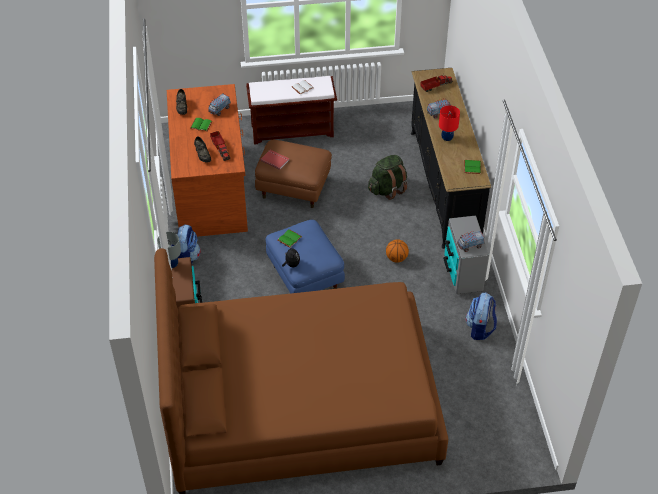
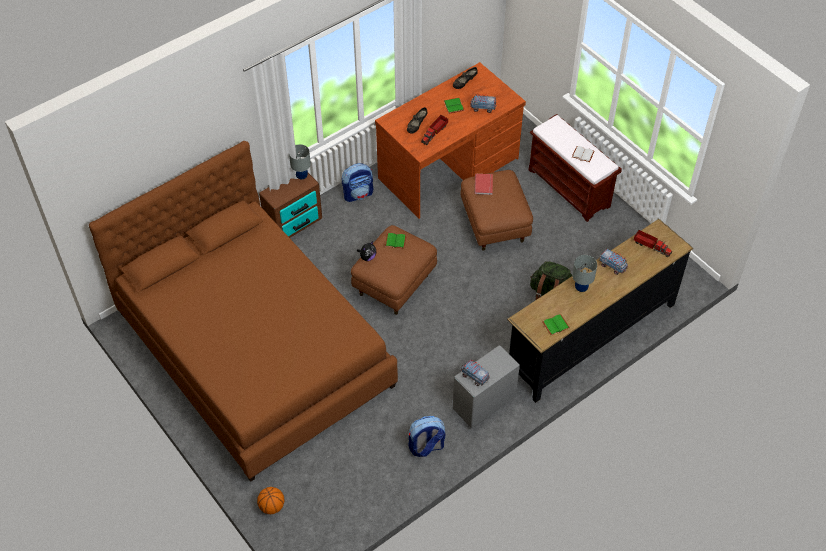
camera: 60 degrees right, 5 degrees up
blue ottoman [266,220,345,294] -> brown ottoman [351,225,437,315]
basketball [386,240,409,262] -> basketball moved to [257,487,284,514]
red table lamp [439,105,460,141] -> grey table lamp [572,255,597,292]

